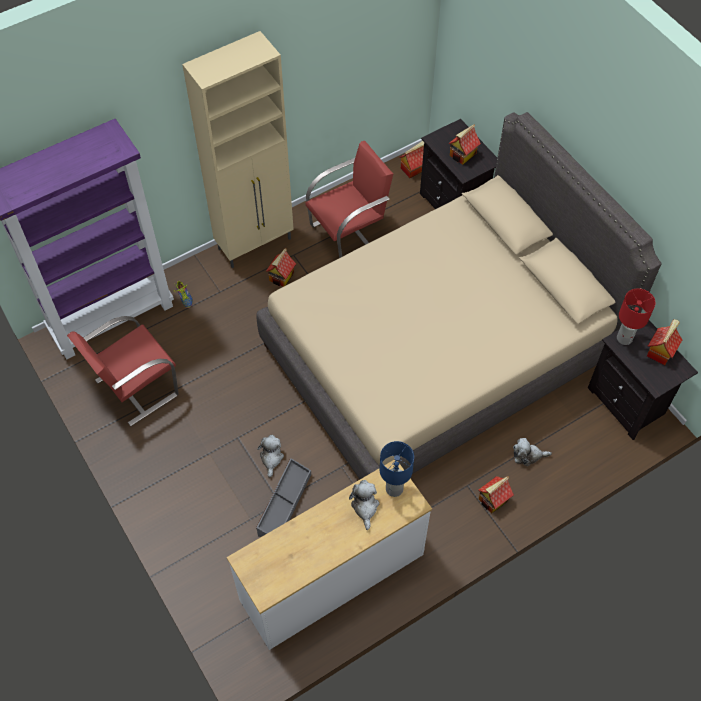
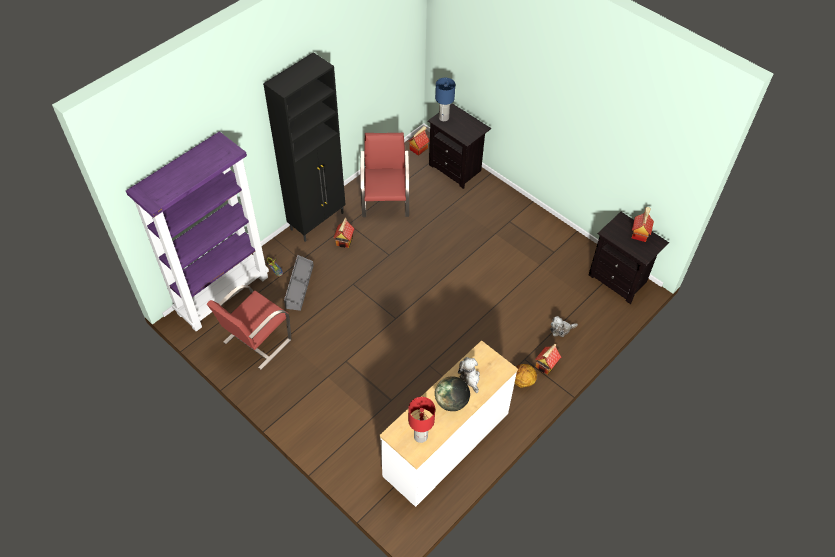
camera: 15 degrees left, 5 degrees down
beige cabinet [182,31,294,268] -> black cabinet [263,52,346,242]
beige bed [256,112,662,479] -> none
grey storage box [256,458,311,537] -> grey storage box moved to [284,255,314,311]
plush toy [257,435,284,477] -> none
red chair [306,141,393,258] -> red chair turned 45 degrees counterclockwise [360,133,409,217]
blue table lamp [380,441,414,497] -> blue table lamp moved to [435,78,455,121]
toy house [449,124,481,165] -> none
red table lamp [617,288,656,345] -> red table lamp moved to [408,397,435,443]
none -> globe [435,376,470,411]
none -> basketball [515,364,537,388]

